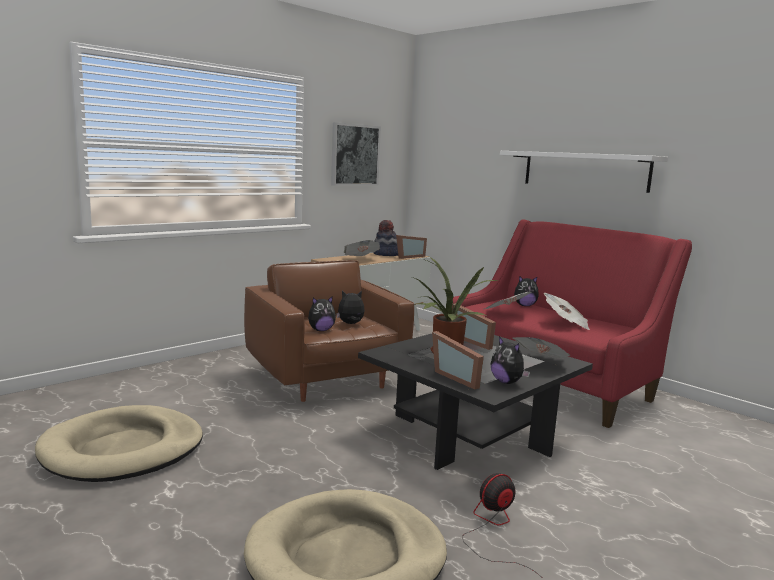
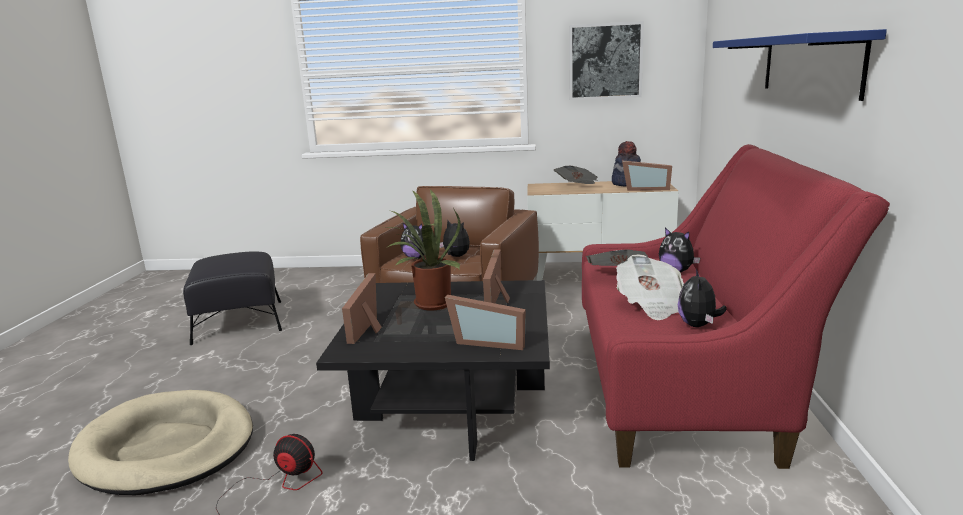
camera: 50 degrees right, 5 degrees up
beige dog bed [35,405,203,482] -> black ottoman [183,251,282,345]
plush toy [491,336,530,384] -> plush toy moved to [678,269,727,327]
white shelf [500,151,668,193] -> blue shelf [713,29,887,101]
newspaper [512,337,570,359] -> picture frame [445,295,526,350]

